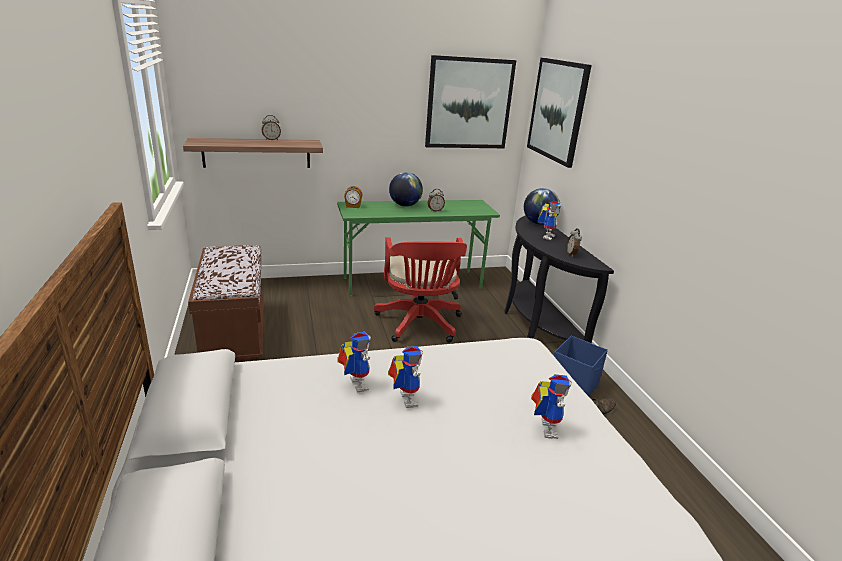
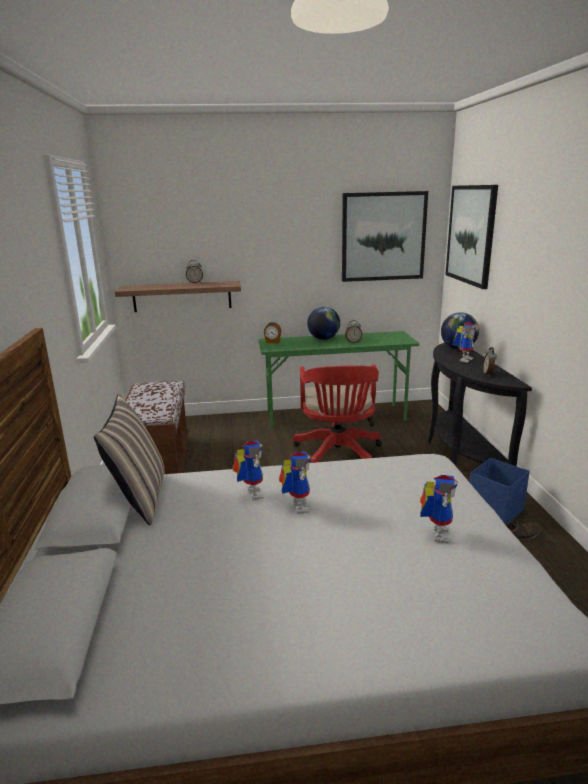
camera: 10 degrees right, 5 degrees down
none -> pillow [94,394,165,526]

